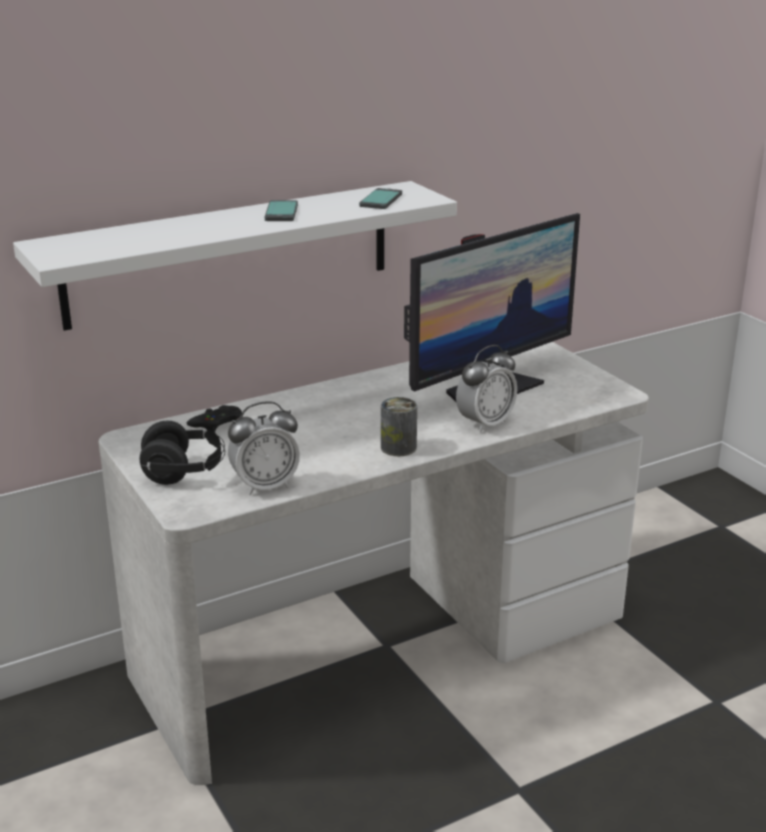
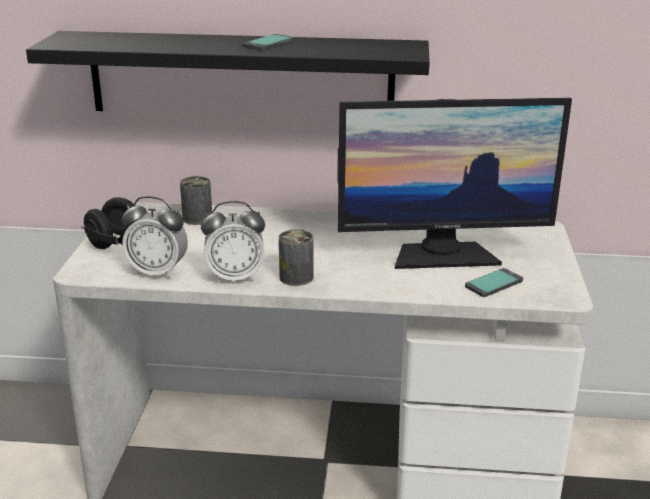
camera: 35 degrees right, 0 degrees up
white shelf [13,181,457,331] -> black shelf [26,31,430,111]
black game controller [187,405,243,434] -> can [180,176,212,225]
phone [359,188,402,209] -> phone moved to [465,268,523,297]
alarm clock [456,345,517,432] -> alarm clock moved to [201,201,265,283]

